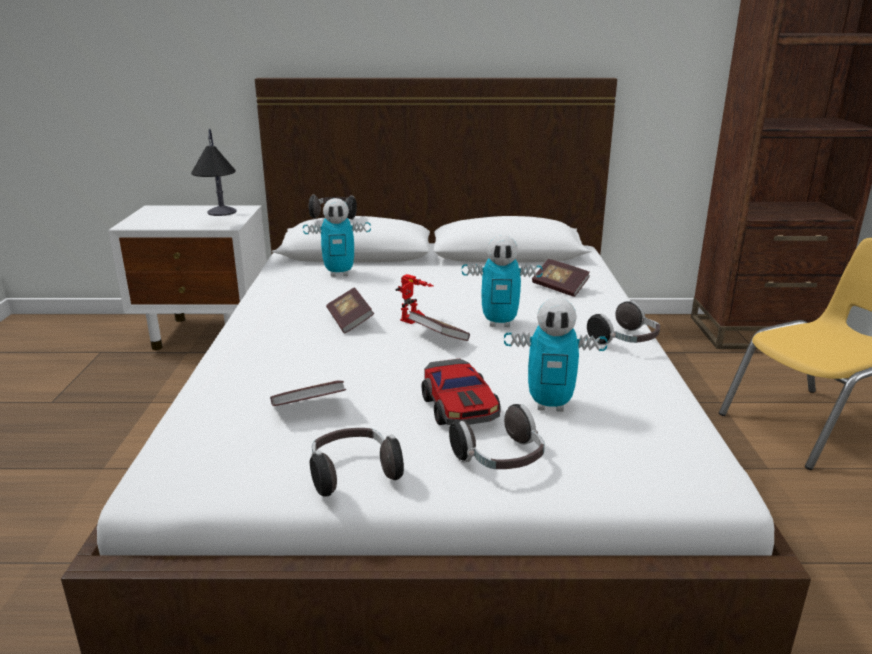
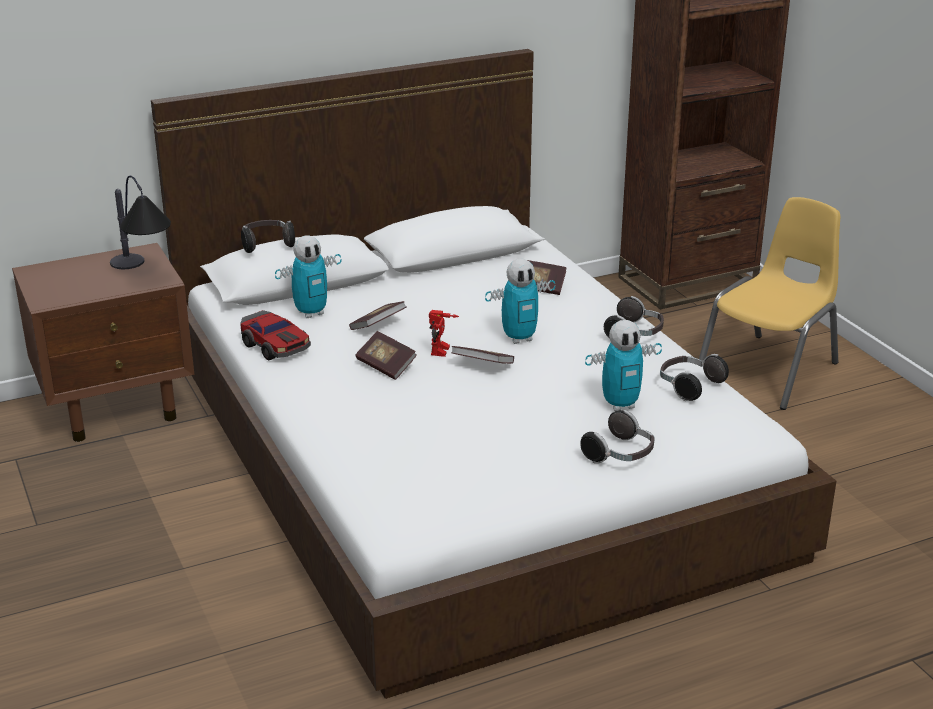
camera: 25 degrees left, 5 degrees up
white nightstand [108,205,267,350] -> brown nightstand [12,243,194,442]
book [270,380,346,406] -> book moved to [349,301,407,330]
headphones [309,428,404,497] -> headphones moved to [660,354,729,401]
toy car [422,358,501,425] -> toy car moved to [240,310,311,360]

